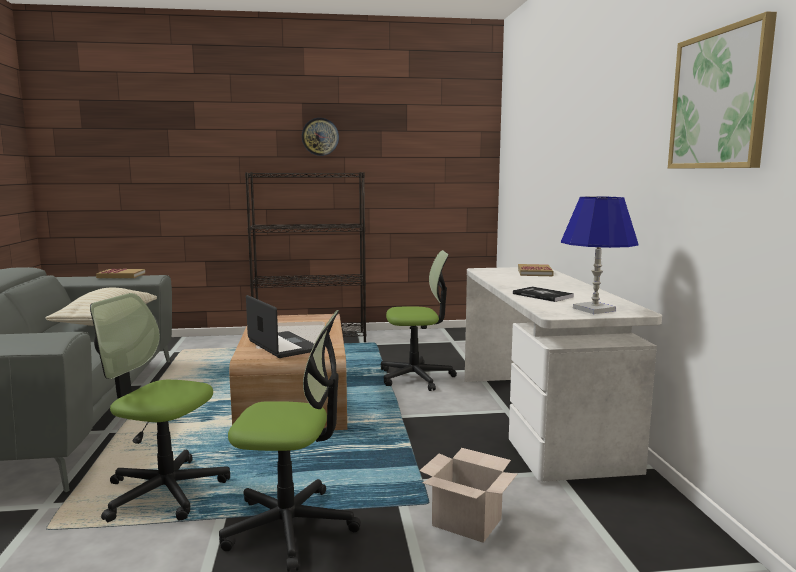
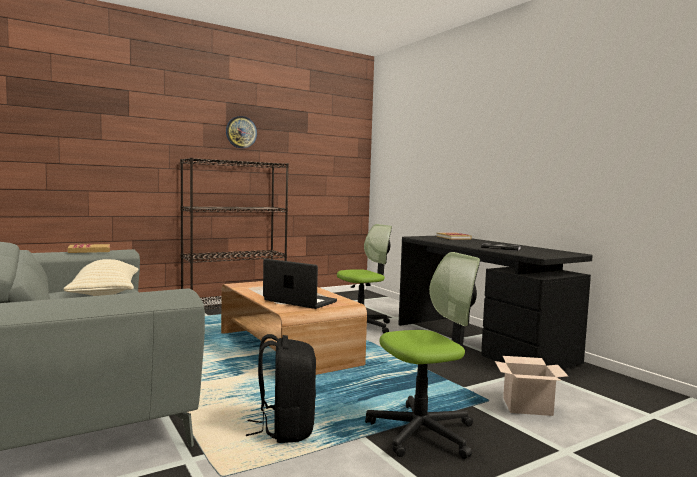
camera: 25 degrees left, 5 degrees down
office chair [90,293,230,522] -> black backpack [246,334,316,443]
white desk [465,267,662,482] -> black desk [398,236,593,369]
blue table lamp [561,196,638,314] -> none
picture [668,11,777,169] -> none

